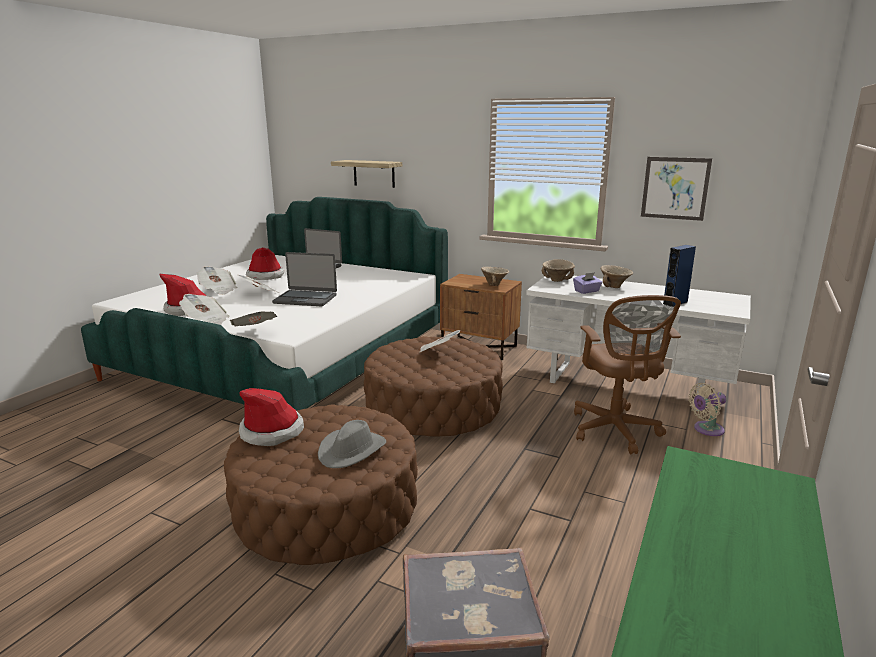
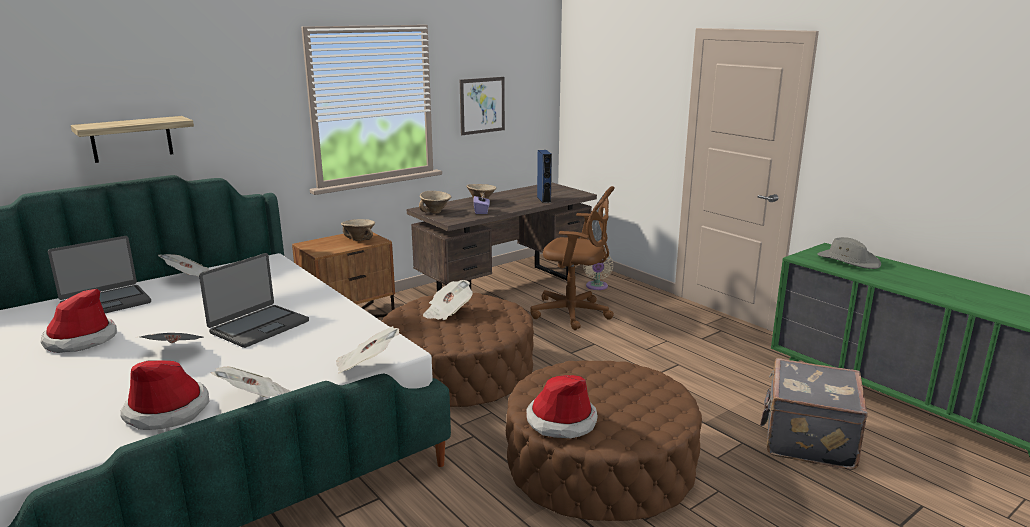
camera: 65 degrees left, 0 degrees up
newspaper [196,266,237,295] -> newspaper moved to [158,254,209,277]
grey hat [318,420,386,468] -> grey hat moved to [817,237,881,269]
white desk [526,275,751,412] -> brown desk [407,182,597,292]

